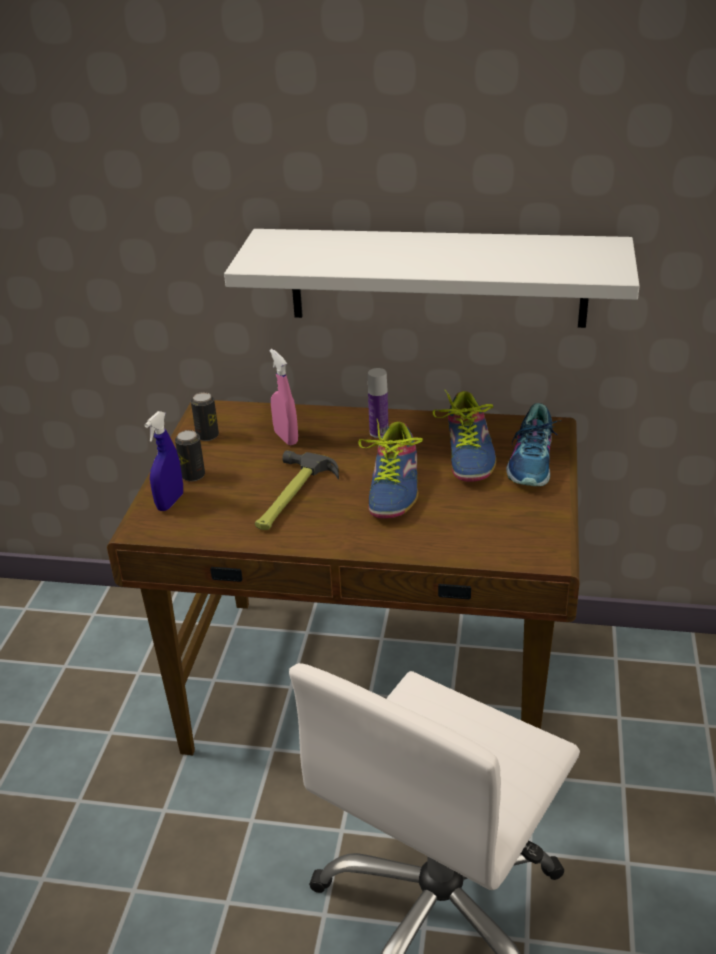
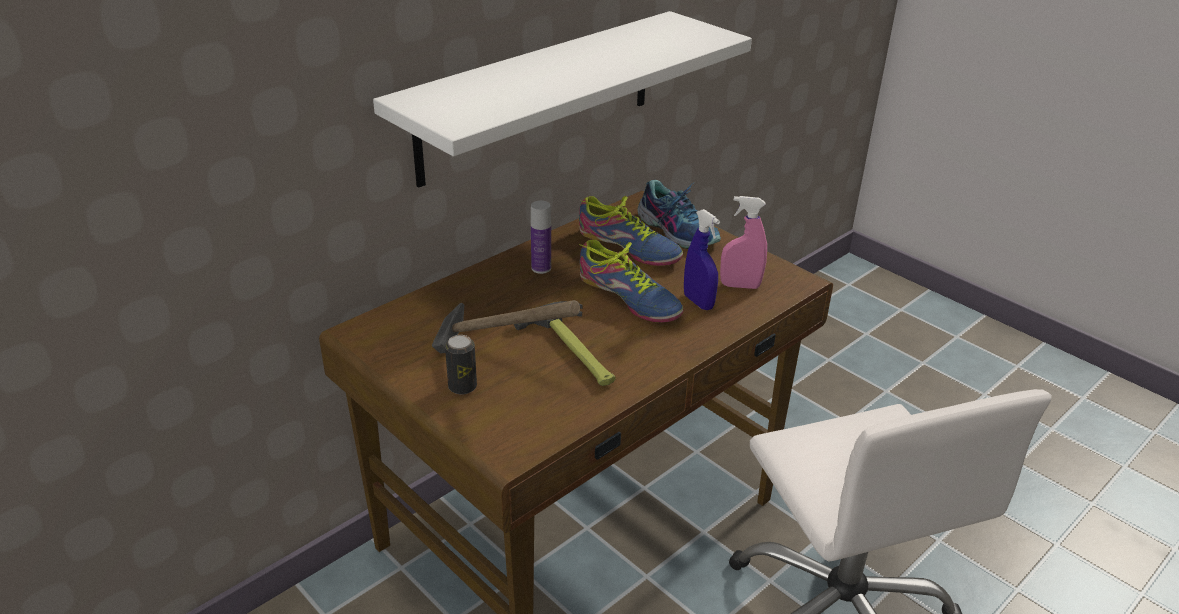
camera: 55 degrees left, 0 degrees up
blue spray bottle [145,411,183,511] -> blue spray bottle moved to [684,209,720,310]
can [191,392,219,441] -> none
pink spray bottle [270,349,298,445] -> pink spray bottle moved to [720,196,767,289]
none -> hammer [432,300,580,354]

